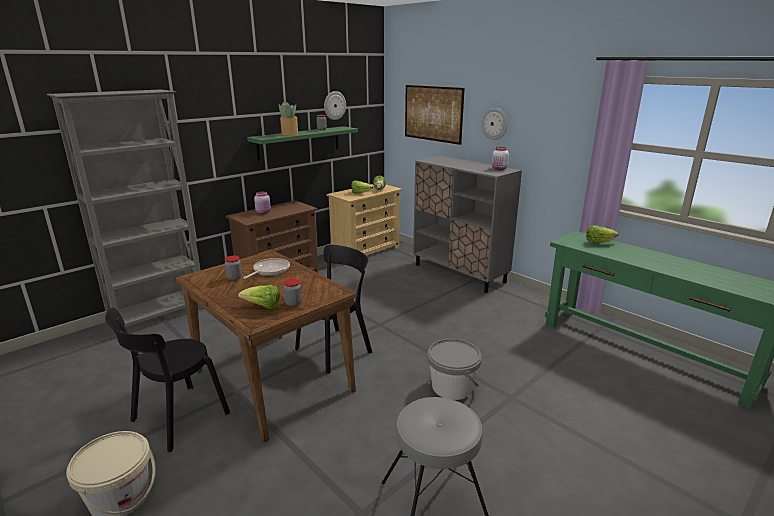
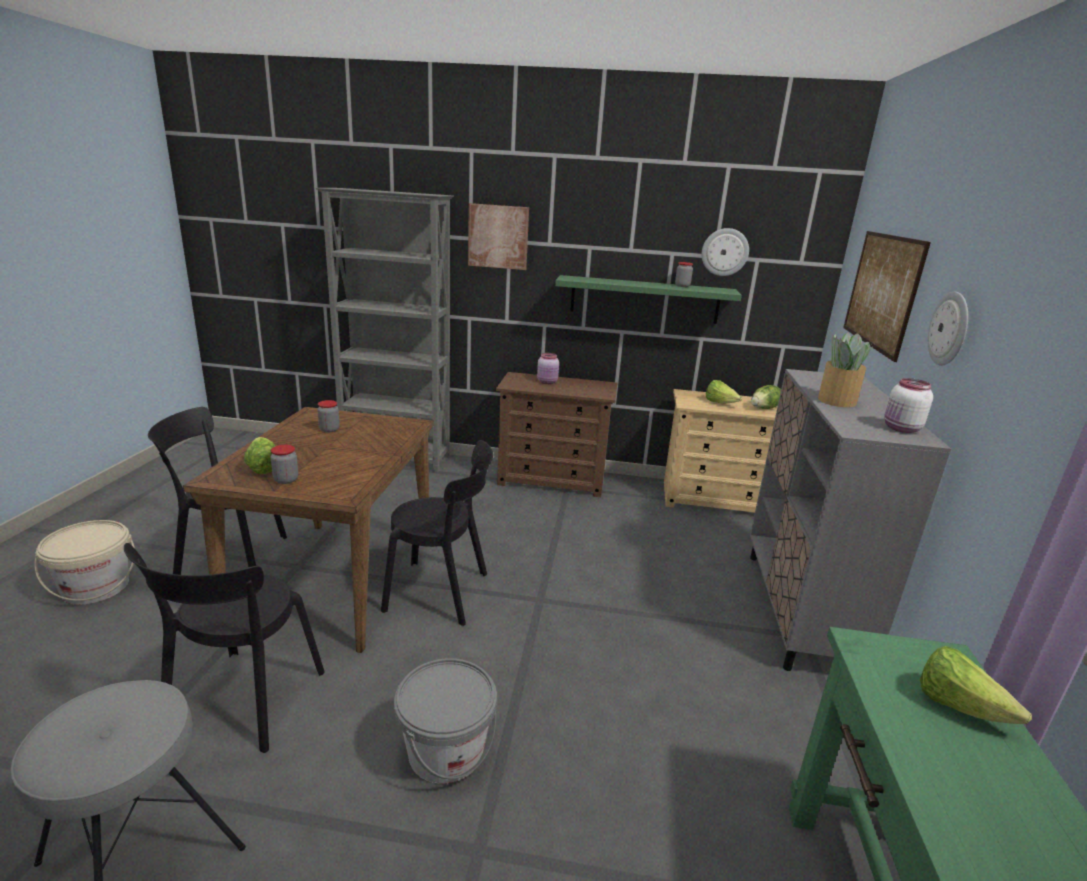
camera: 50 degrees right, 0 degrees up
frying pan [243,258,290,279] -> none
potted plant [279,102,298,136] -> potted plant moved to [818,332,874,407]
none -> black chair [124,543,325,753]
none -> picture [468,203,529,270]

